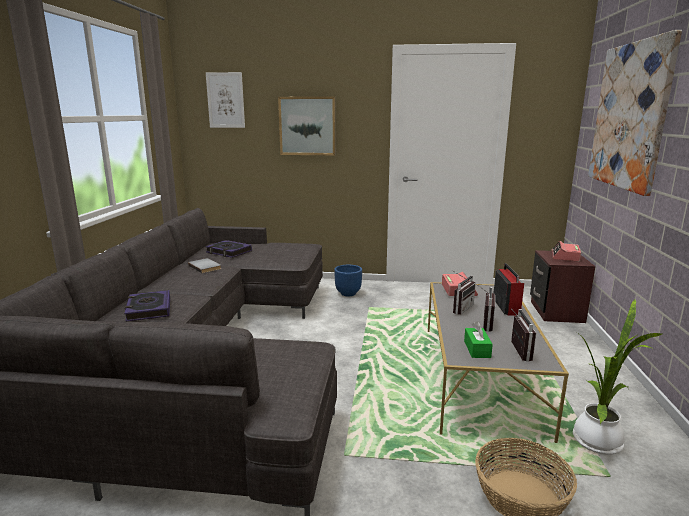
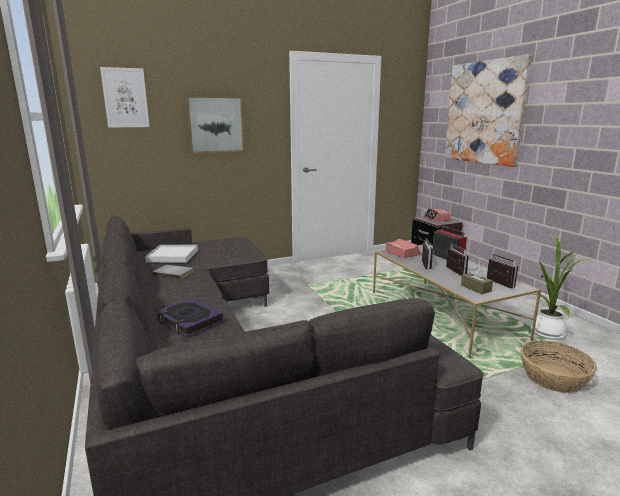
camera: 30 degrees left, 0 degrees up
book [206,240,252,258] -> white tray [145,245,198,263]
blue planter [334,265,362,296] -> none
green tissue box [464,321,493,358] -> brown tissue box [461,267,493,294]

